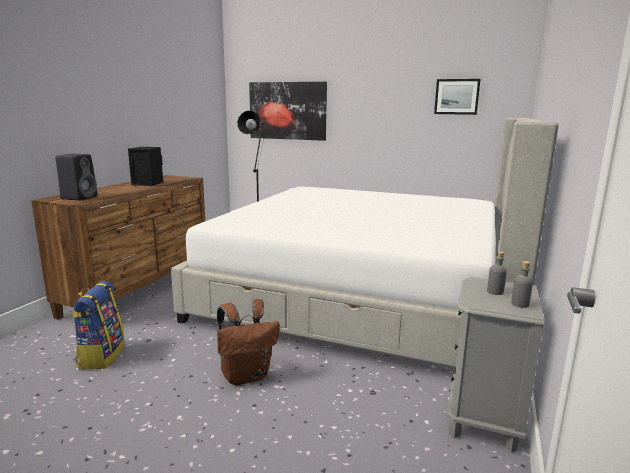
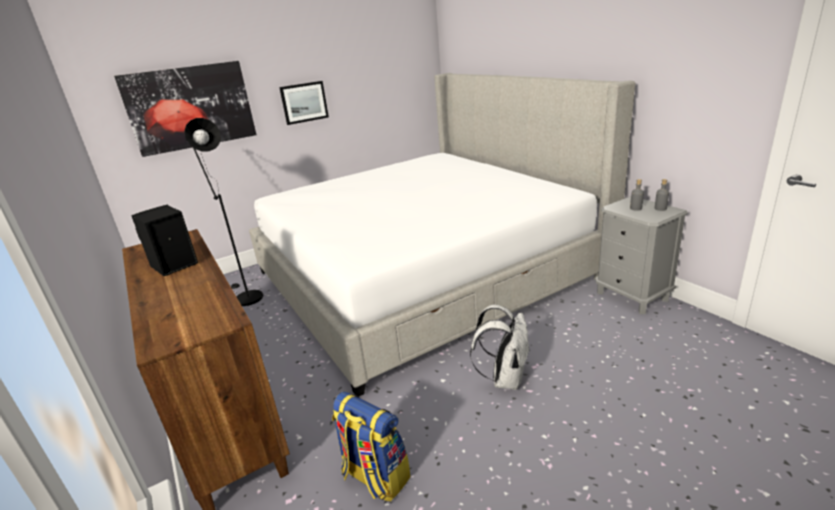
camera: 50 degrees left, 10 degrees up
black speaker [55,154,97,200] -> none
brown backpack [217,299,280,385] -> white backpack [470,305,530,390]
picture [434,79,481,115] -> picture moved to [279,81,329,125]

